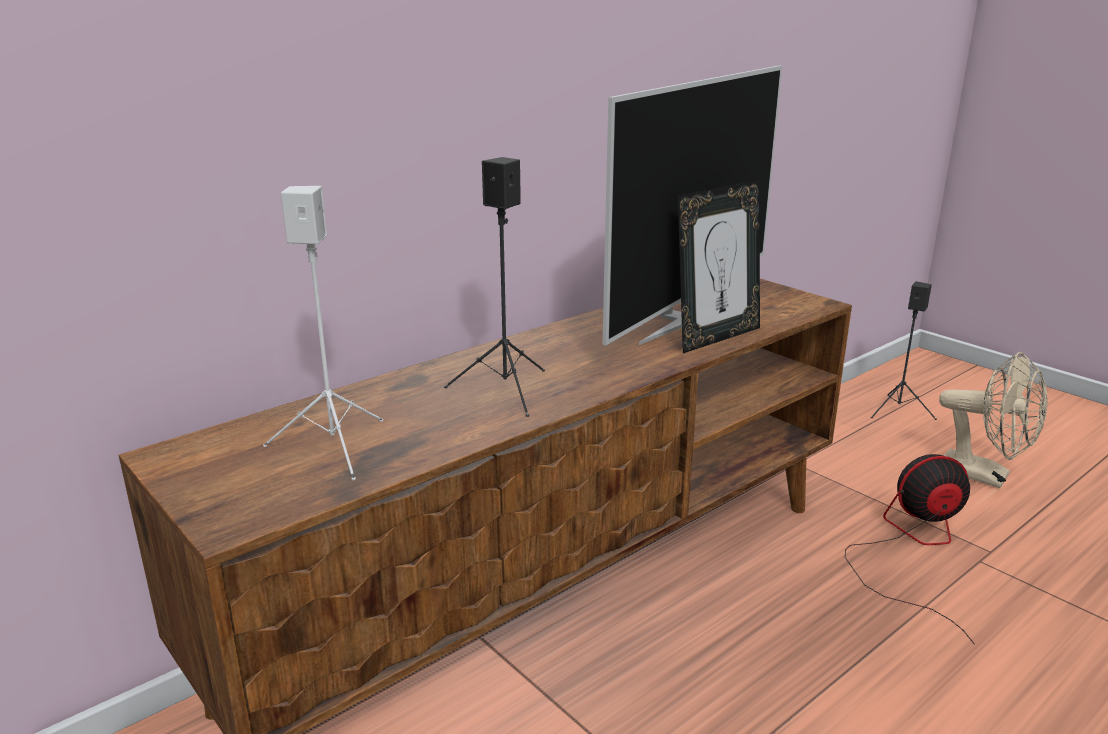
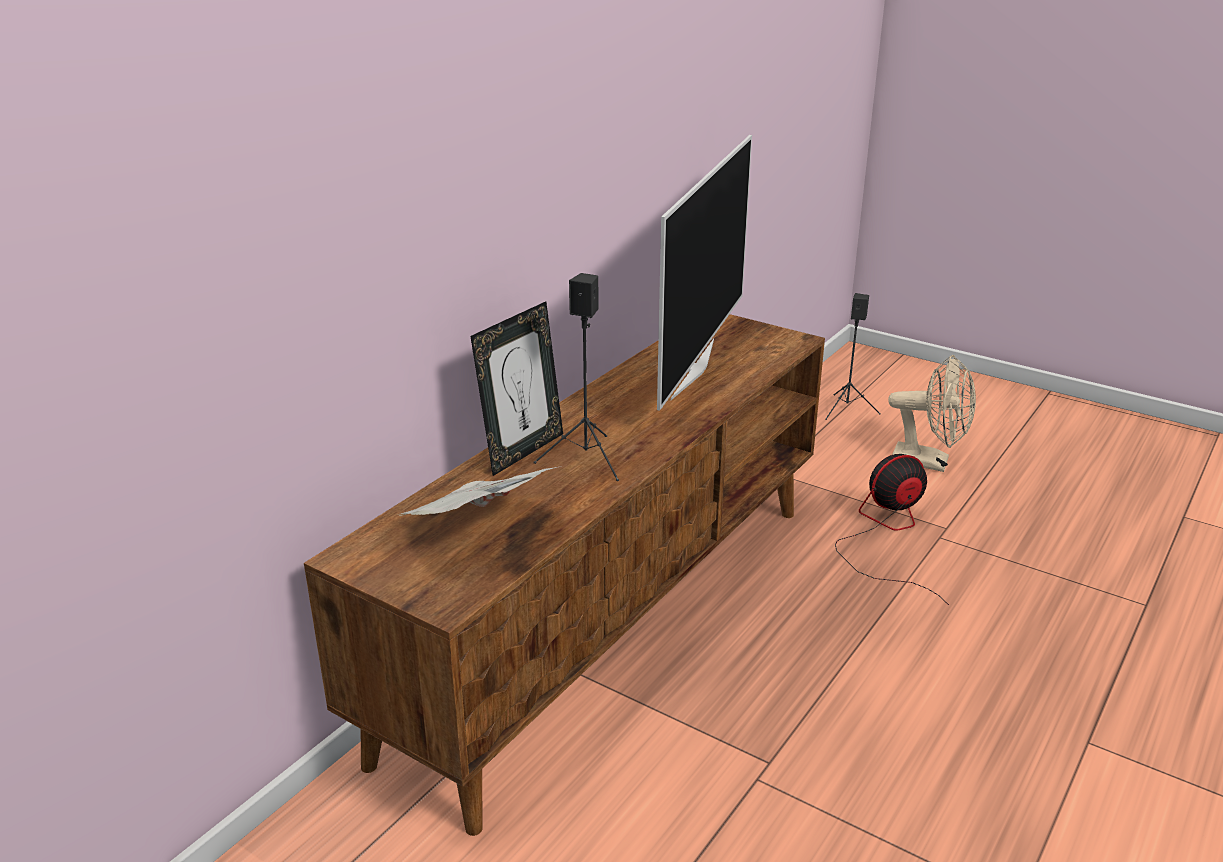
camera: 15 degrees left, 5 degrees up
white speaker [263,186,383,480] -> newspaper [398,466,561,516]
picture frame [678,180,760,353] -> picture frame moved to [470,301,563,476]

